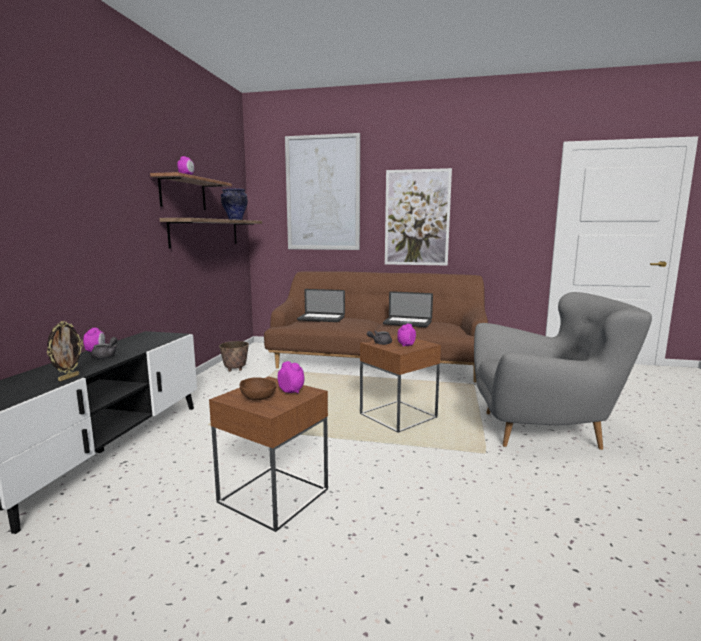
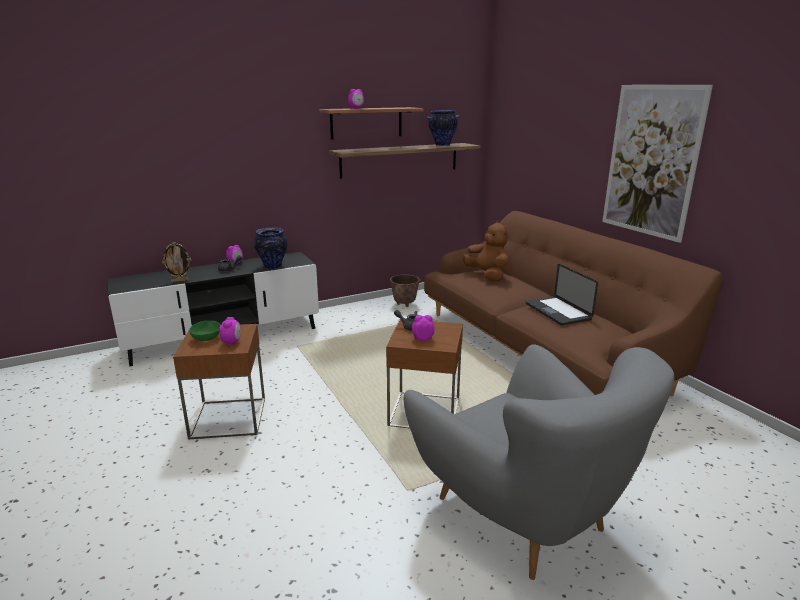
camera: 50 degrees right, 10 degrees up
brown bowl [240,377,276,401] -> green bowl [189,321,221,341]
picture [285,133,360,250] -> none
laptop [297,289,345,322] -> brown plush toy [462,221,508,281]
none -> vase [254,227,288,269]

